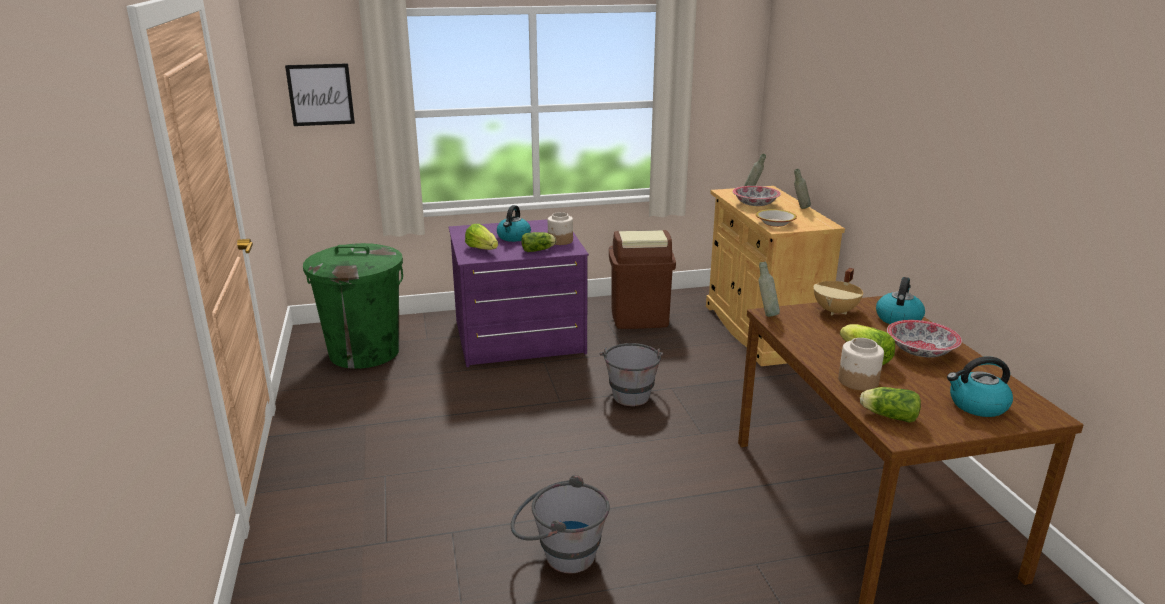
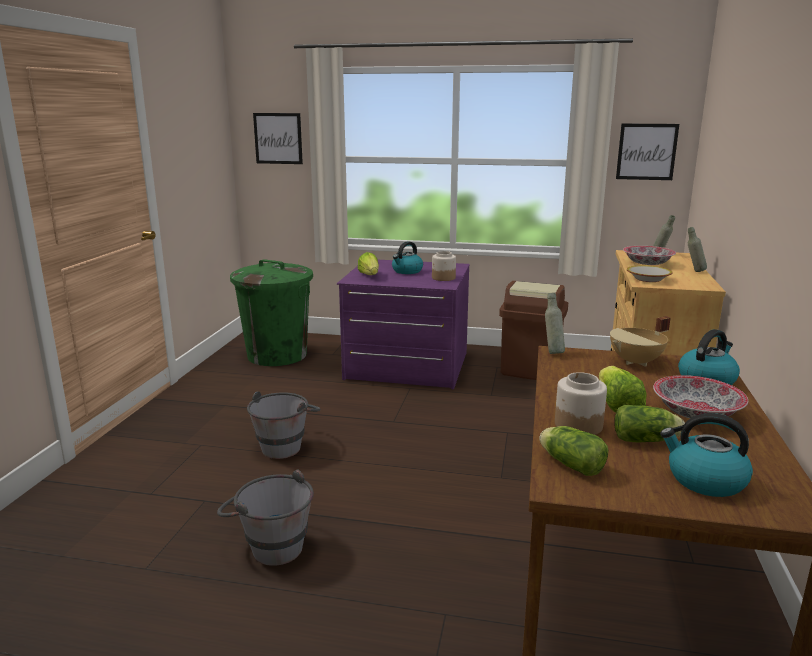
camera: 25 degrees right, 5 degrees down
lettuce [521,232,556,252] -> lettuce moved to [614,405,685,442]
grey bucket [599,343,664,406] -> grey bucket moved to [247,392,321,459]
none -> picture [616,124,679,180]

